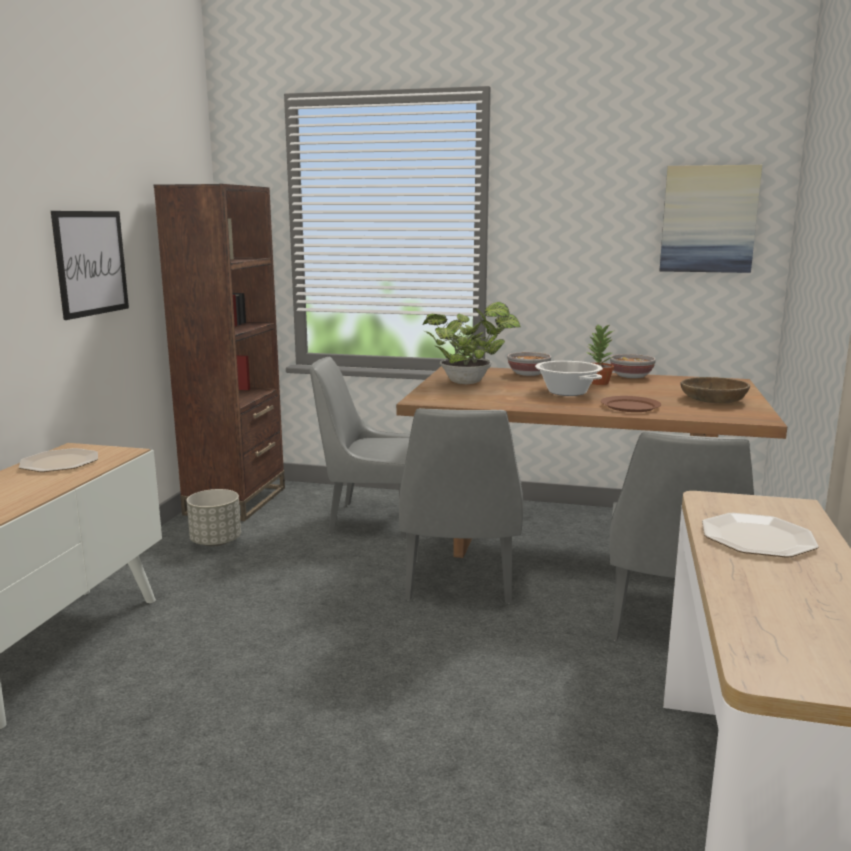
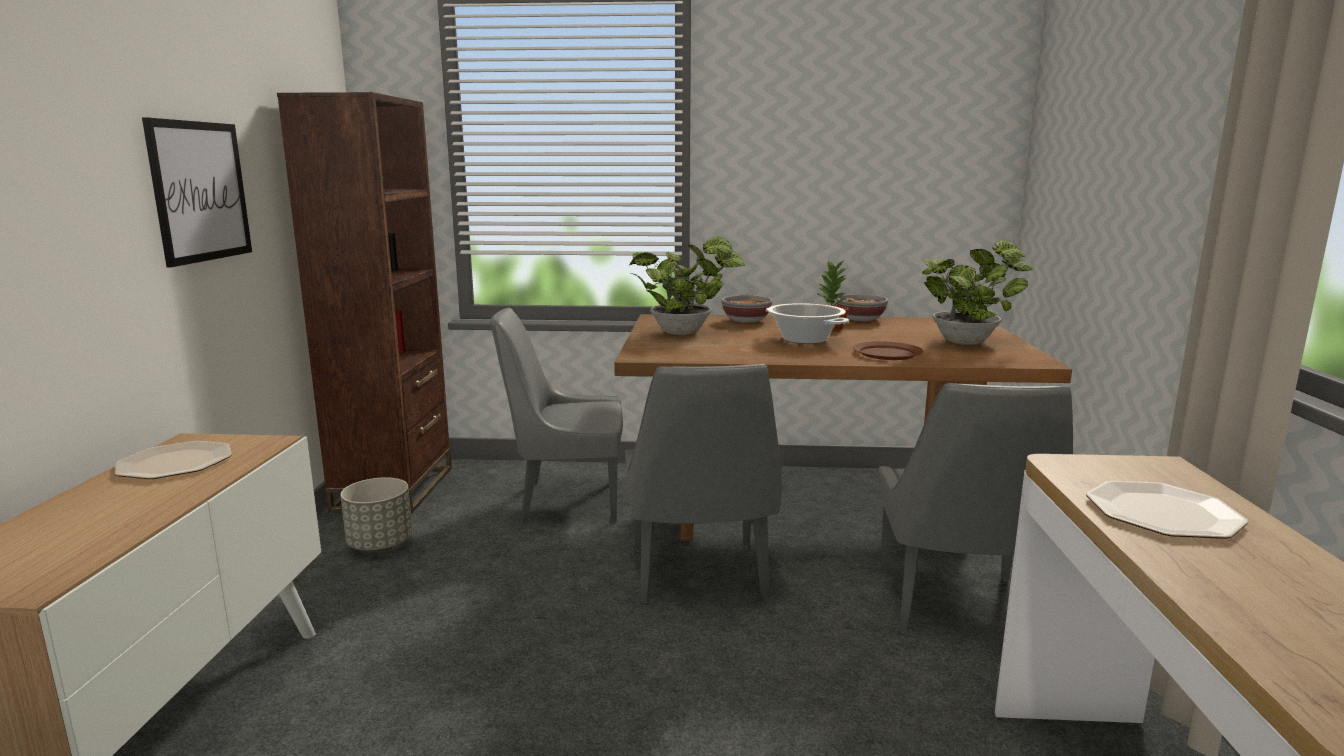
camera: 10 degrees left, 0 degrees up
picture [659,165,762,273] -> none
brown bowl [681,377,750,403] -> potted plant [922,240,1033,345]

